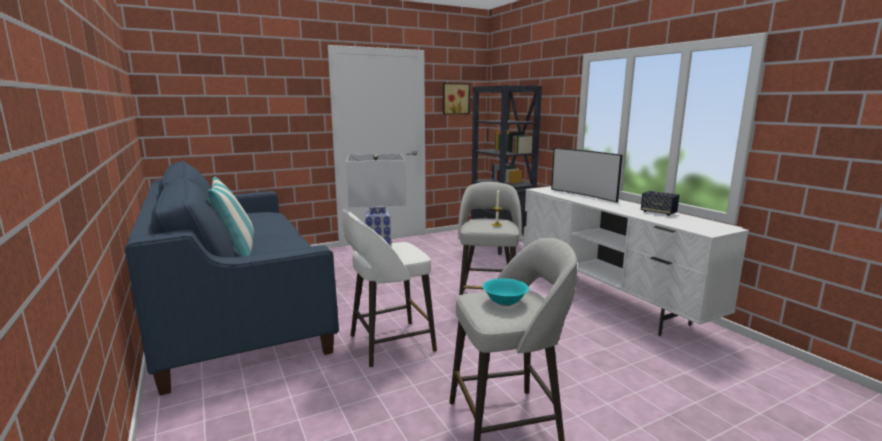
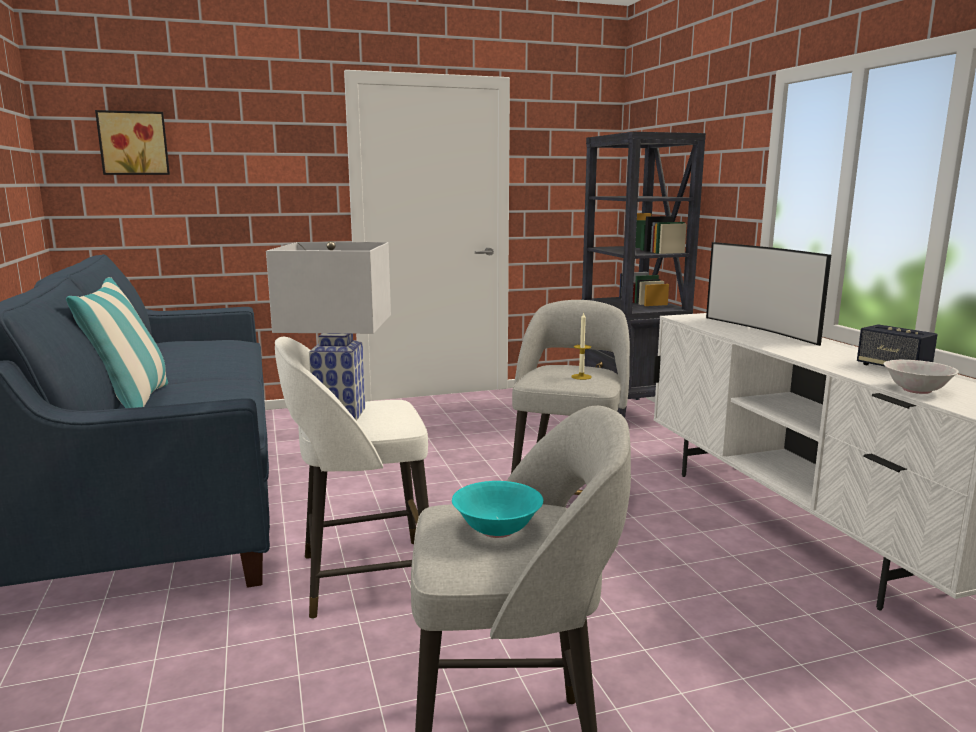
camera: 10 degrees right, 0 degrees up
picture [443,83,470,114] -> picture moved to [95,110,170,175]
none -> white bowl [884,360,959,394]

